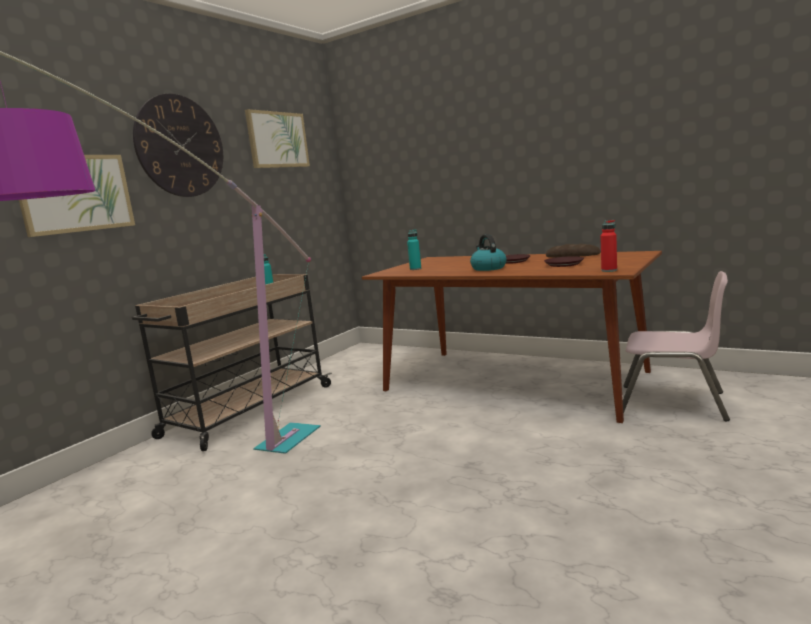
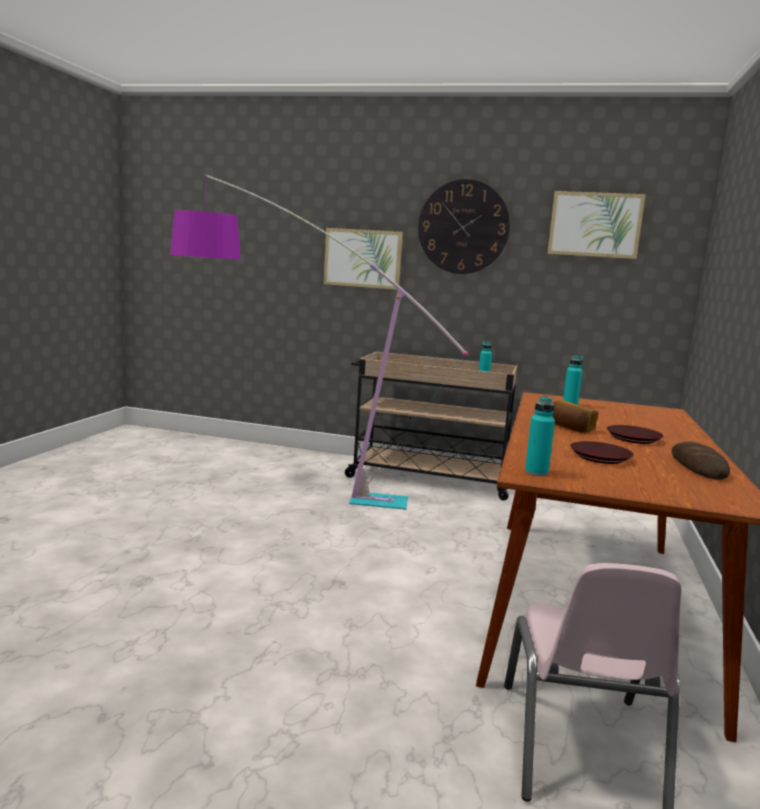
camera: 70 degrees right, 0 degrees up
kettle [470,234,507,271] -> bread [552,400,598,433]
red bottle [600,220,617,272] -> turquoise bottle [525,396,555,476]

